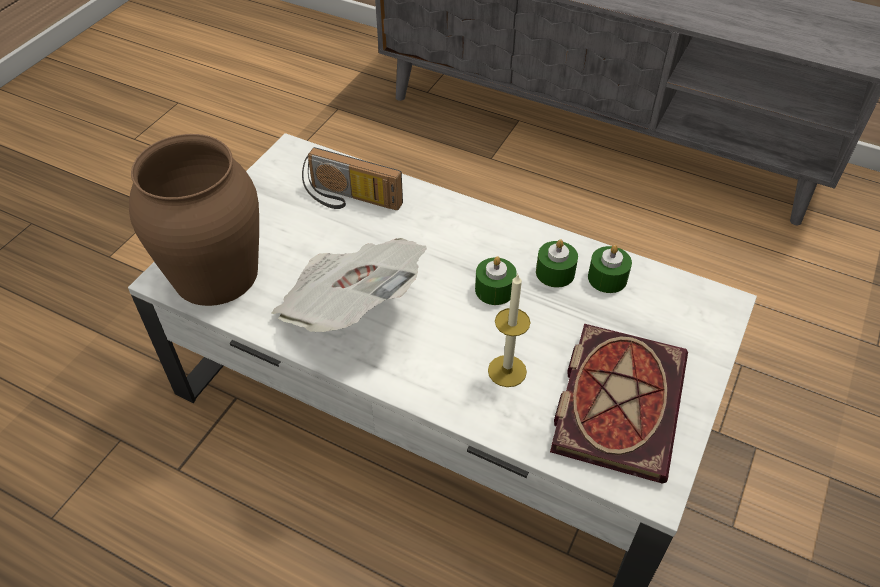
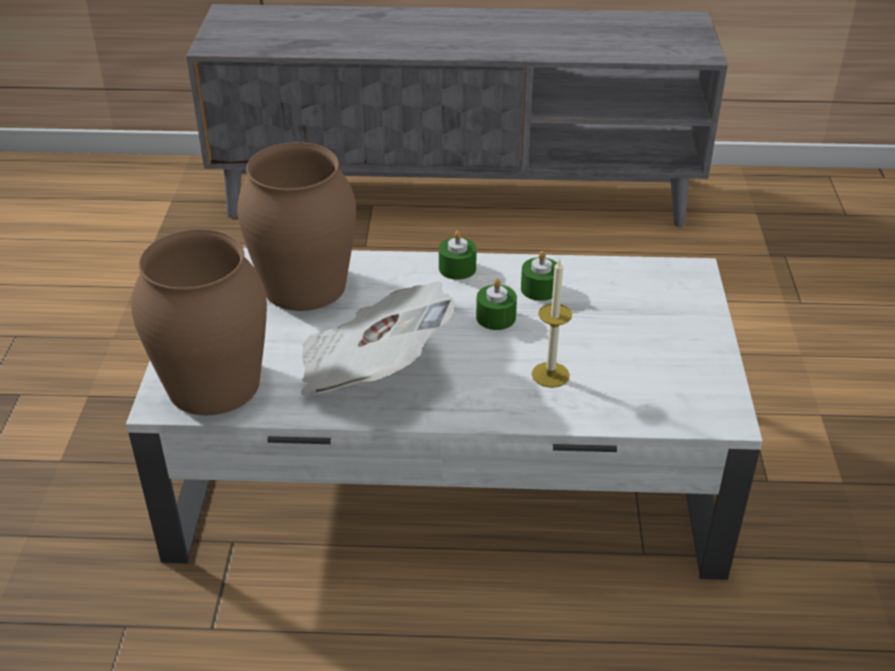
camera: 25 degrees left, 10 degrees down
radio [302,147,403,210] -> brown vase [237,142,356,311]
book [550,324,688,484] -> none
green candle [588,245,632,293] -> green candle moved to [439,230,477,280]

